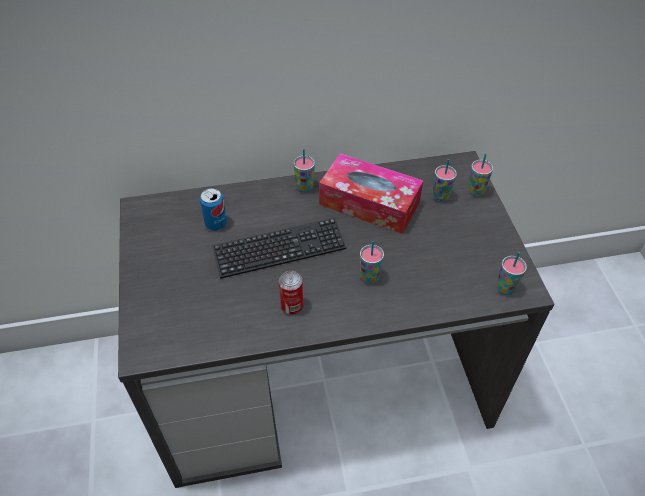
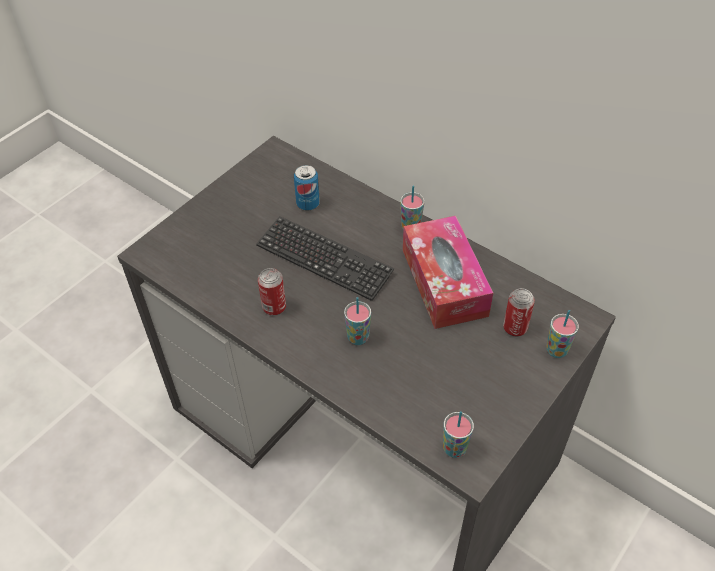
camera: 50 degrees right, 0 degrees up
cup [433,159,457,202] -> can [503,288,535,337]

